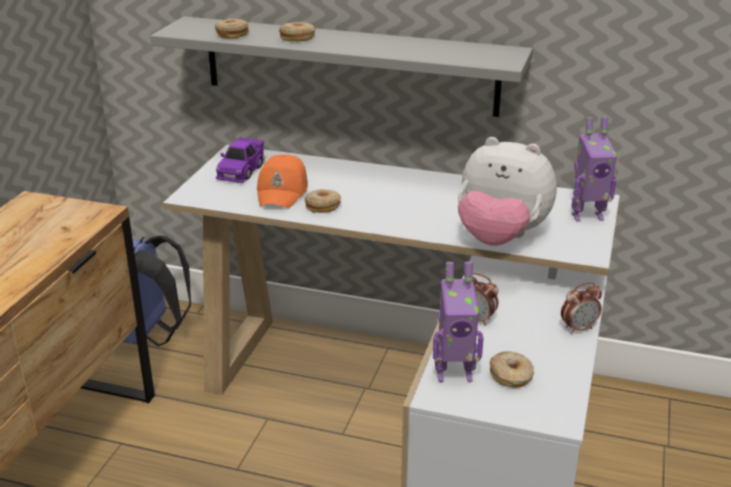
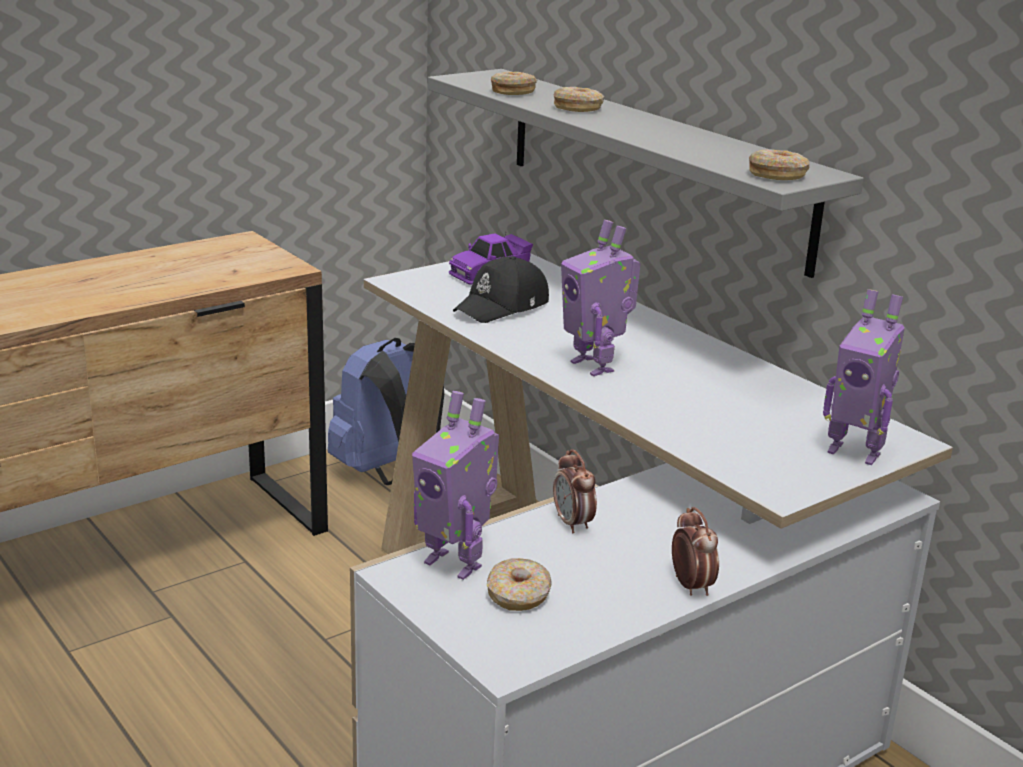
camera: 35 degrees right, 5 degrees down
orange cap [257,154,308,208] -> black cap [453,256,549,323]
donut [305,189,341,213] -> donut moved to [749,149,810,180]
plush toy [458,137,557,246] -> none
alarm clock [561,282,602,334] -> alarm clock turned 120 degrees counterclockwise [672,507,719,596]
none -> toy robot [561,220,641,376]

